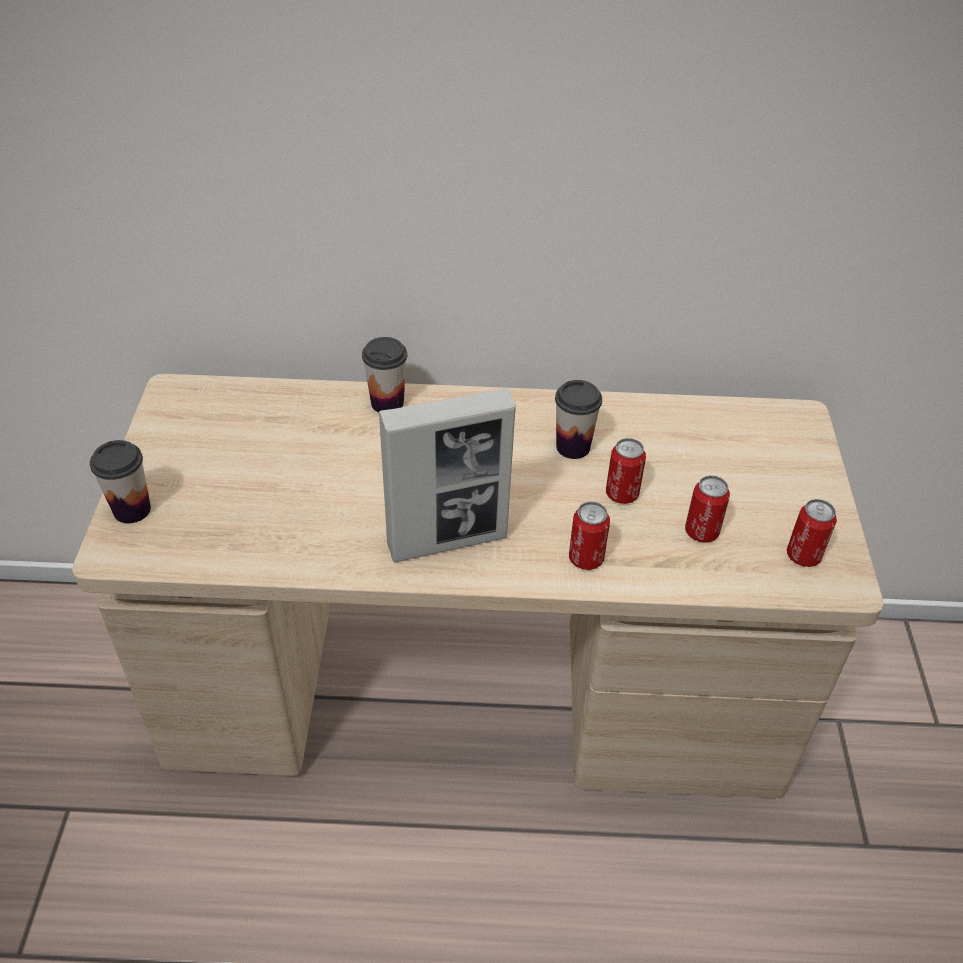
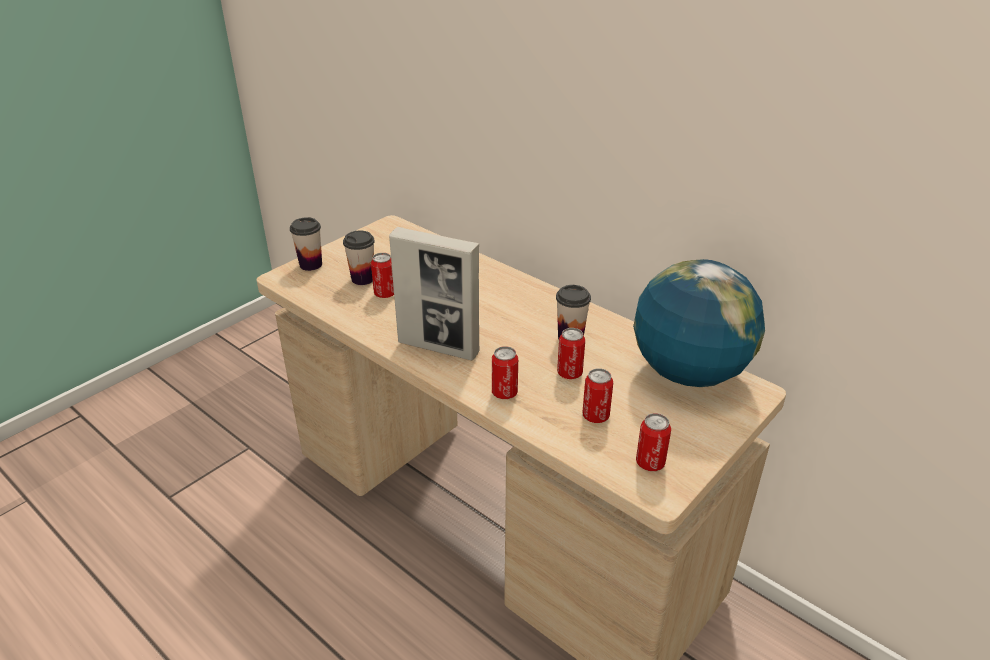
camera: 40 degrees right, 10 degrees down
cup [362,337,407,412] -> cup moved to [343,230,375,285]
none -> can [371,253,394,298]
none -> globe [633,259,765,387]

